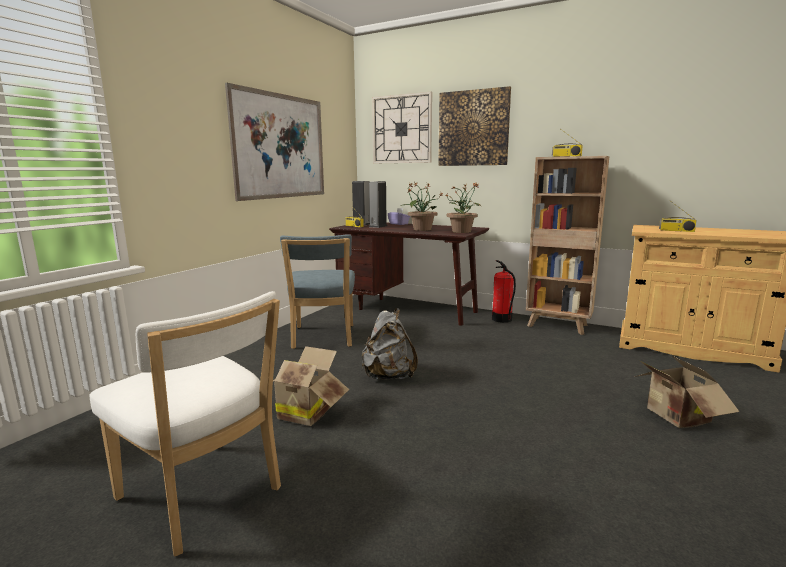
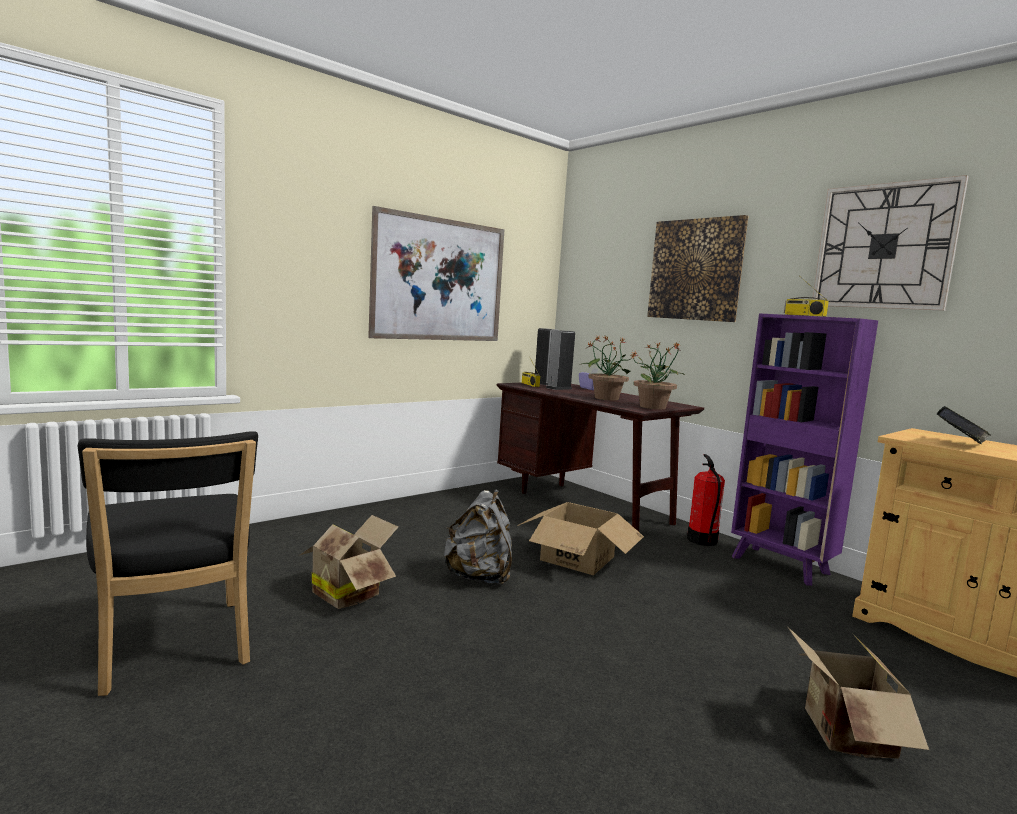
camera: 20 degrees right, 5 degrees down
white chair [89,291,281,557] -> black chair [78,431,258,696]
blue chair [280,234,355,349] -> none
wall clock [372,92,432,164] -> wall clock moved to [812,175,969,311]
brown bookcase [526,156,609,335] -> purple bookcase [731,313,878,586]
radio [659,202,697,232] -> book [937,406,991,445]
none -> cardboard box [517,502,644,575]

